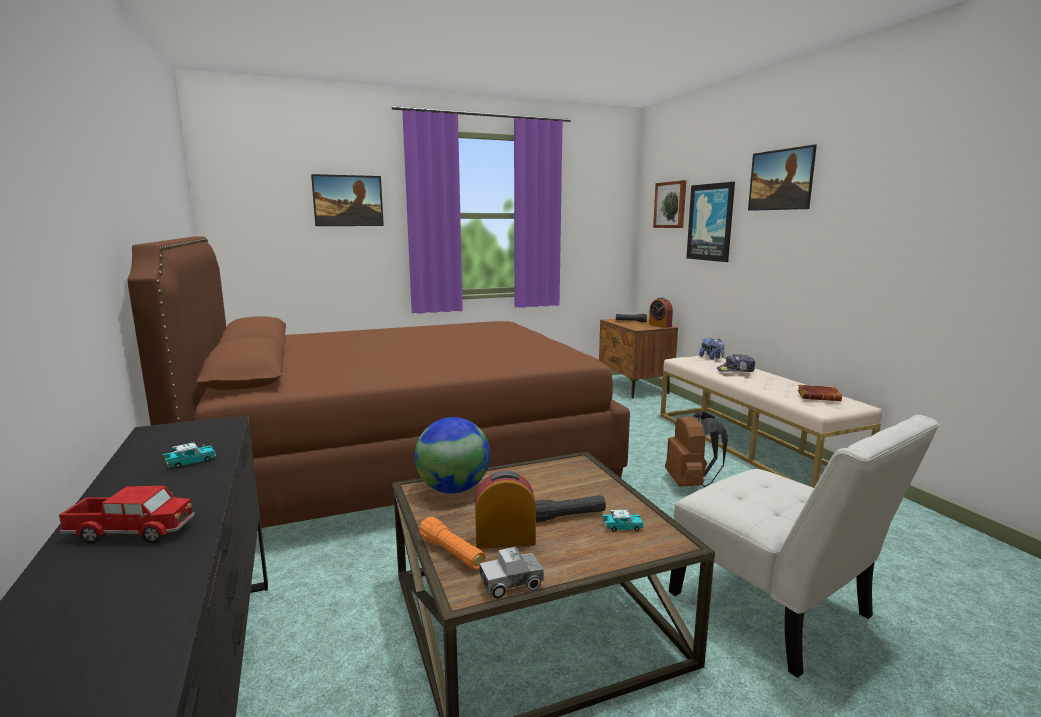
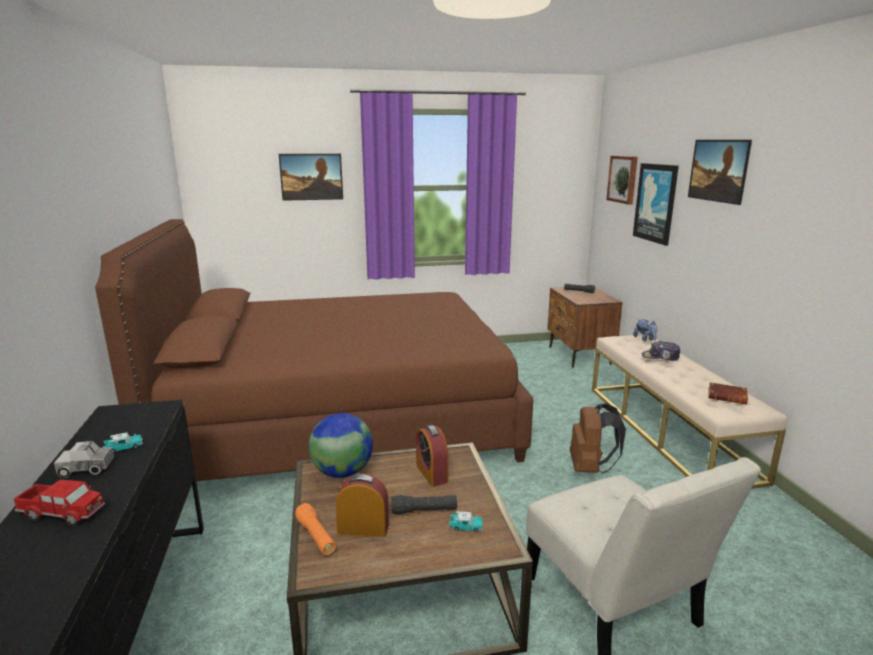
camera: 10 degrees right, 5 degrees up
toy truck [480,547,544,599] -> toy truck moved to [54,441,114,478]
alarm clock [649,297,673,328] -> alarm clock moved to [416,425,448,487]

